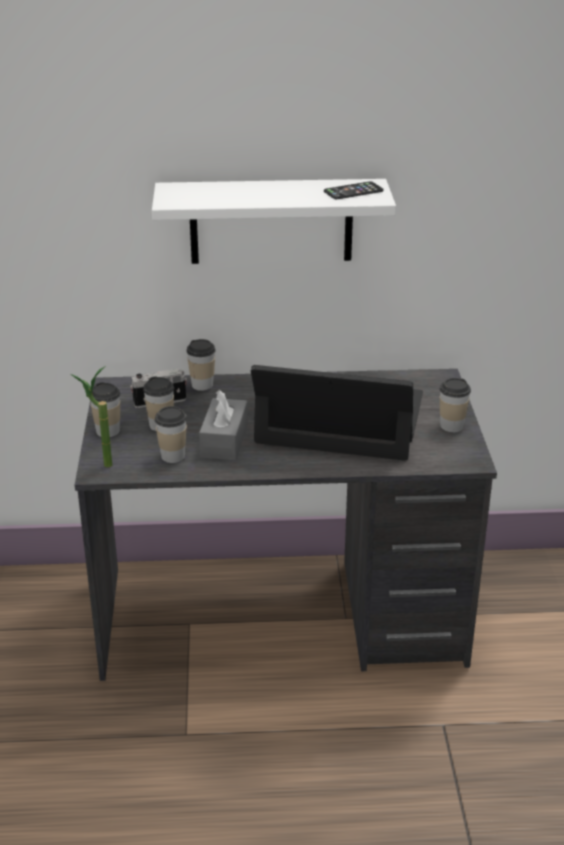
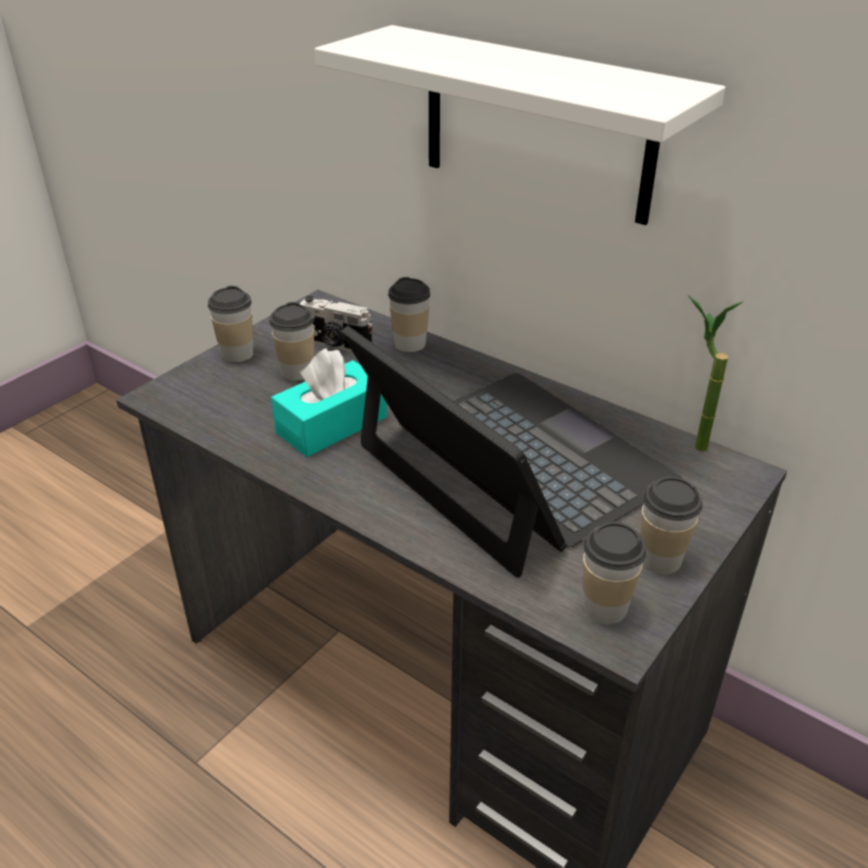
camera: 40 degrees right, 5 degrees up
potted plant [69,367,112,467] -> potted plant moved to [687,294,744,452]
cup [154,406,187,463] -> cup moved to [583,522,647,624]
grey tissue box [199,390,248,461] -> turquoise tissue box [271,348,387,457]
phone [324,181,384,199] -> none

